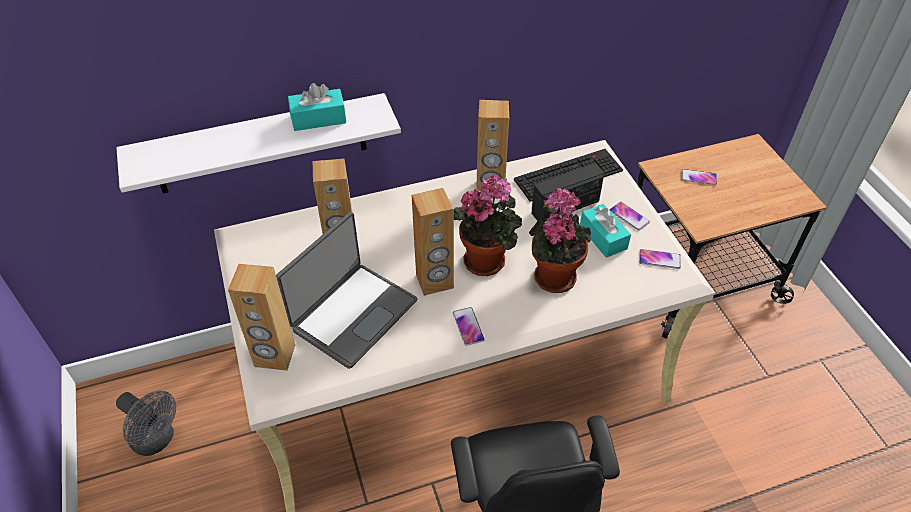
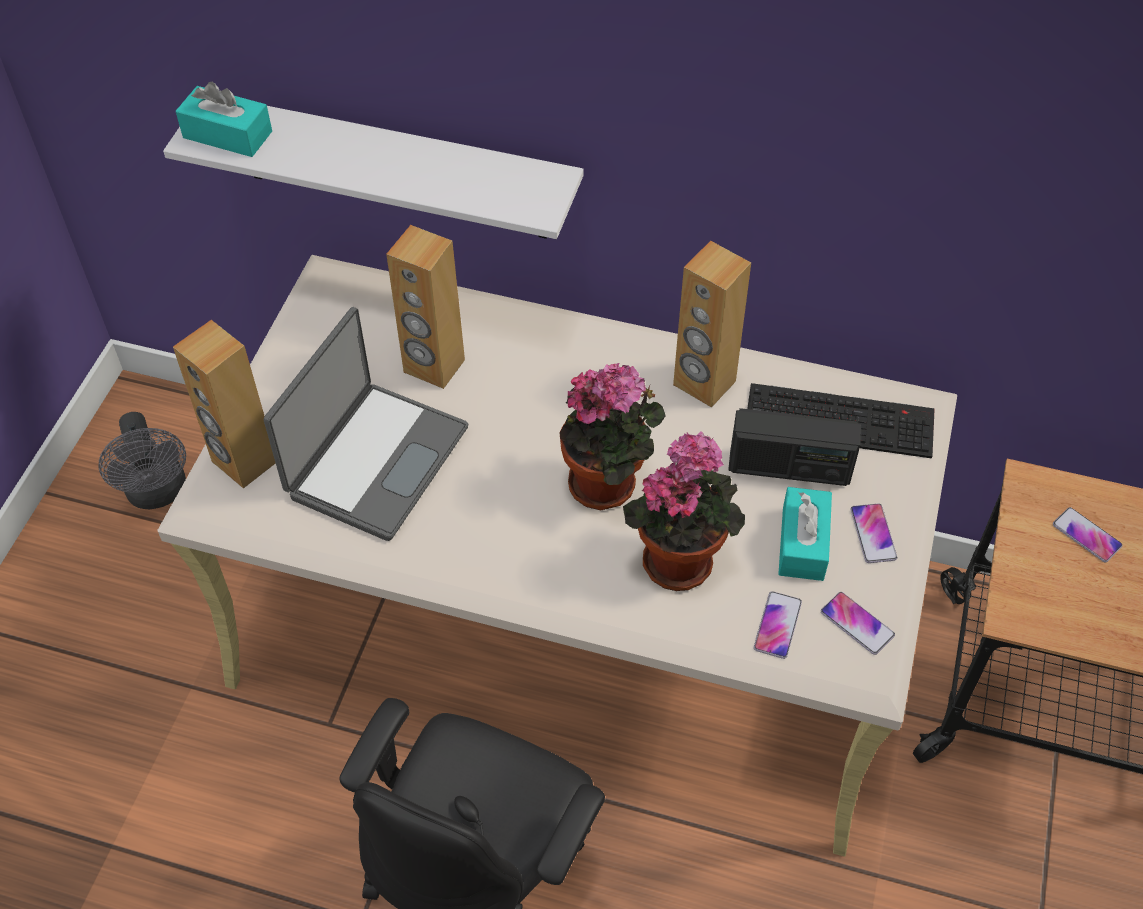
camera: 35 degrees right, 5 degrees up
laptop [276,212,417,369] -> laptop turned 45 degrees counterclockwise [264,307,468,541]
turquoise tissue box [288,83,346,131] -> turquoise tissue box moved to [176,82,272,157]
brown speaker [412,188,454,296] -> none
phone [453,307,485,346] -> phone moved to [754,591,802,659]

